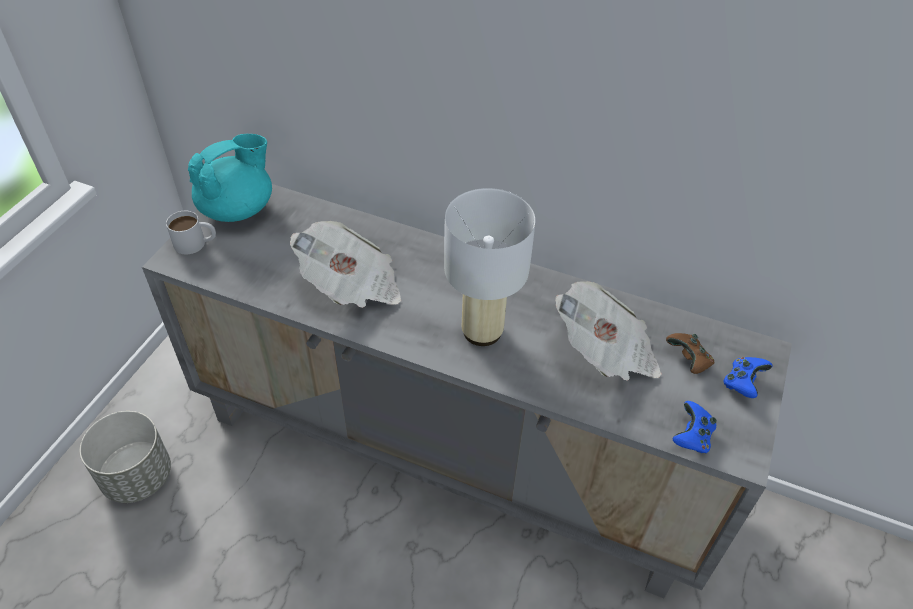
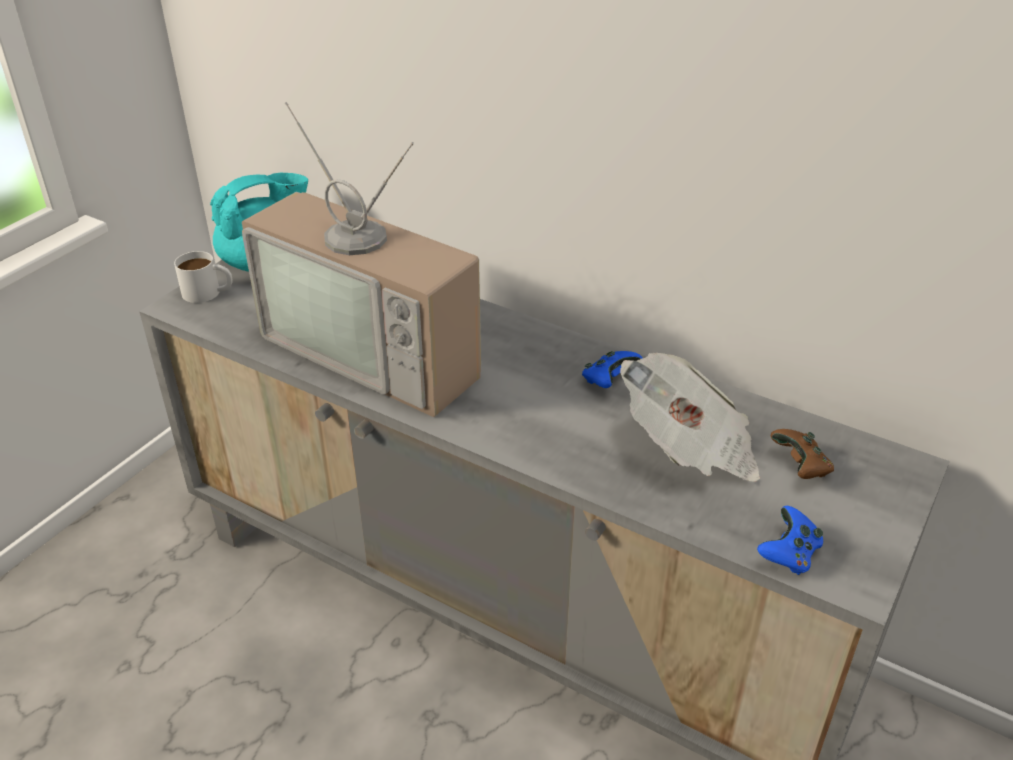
camera: 10 degrees right, 10 degrees down
grey planter [80,411,171,503] -> none
newspaper [290,221,401,308] -> television [242,102,481,417]
white table lamp [444,188,535,346] -> none
blue game controller [724,357,773,398] -> blue game controller moved to [582,351,642,388]

